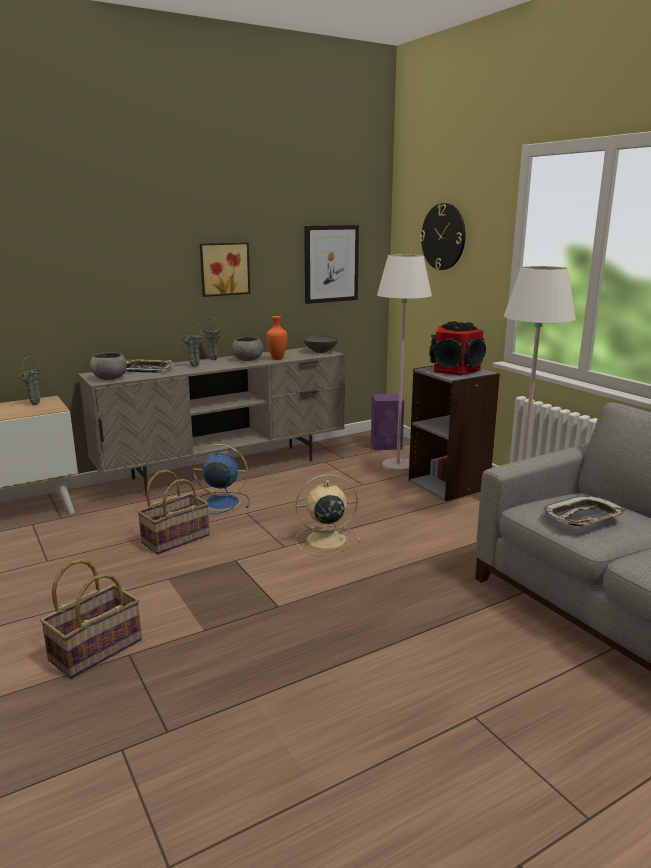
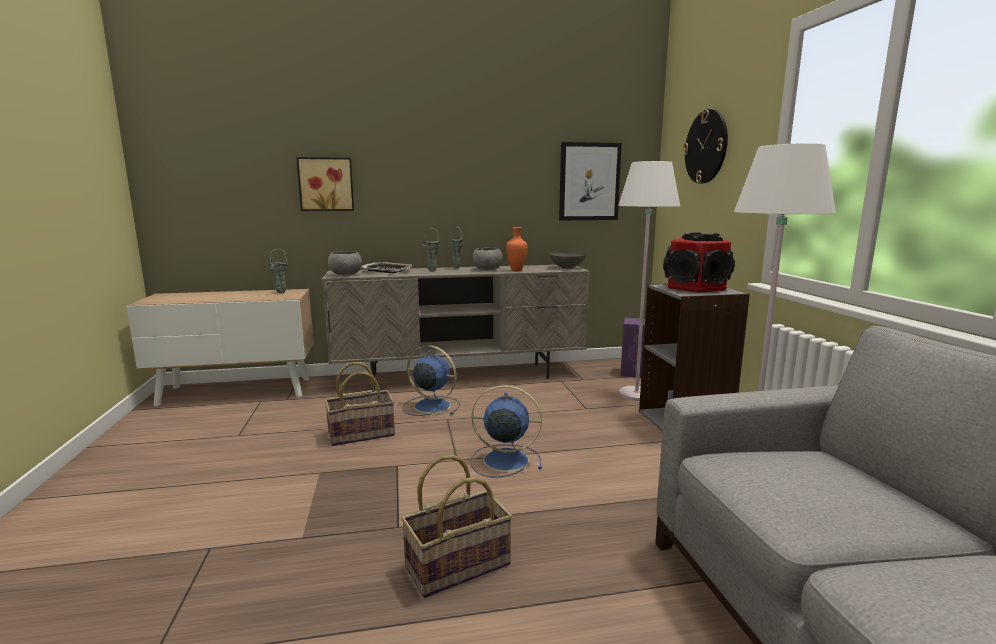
camera: 20 degrees right, 5 degrees down
basket [40,559,142,679] -> basket moved to [401,455,513,598]
picture [200,242,250,297] -> picture moved to [296,157,354,211]
beige fan [295,474,361,556] -> blue fan [470,385,542,478]
tray [543,496,625,526] -> none

